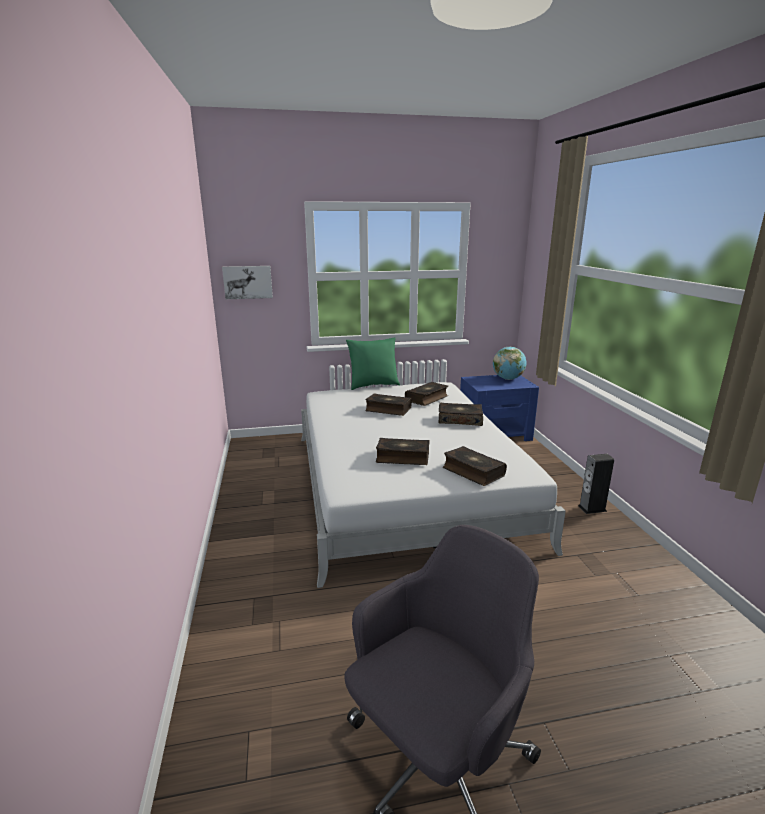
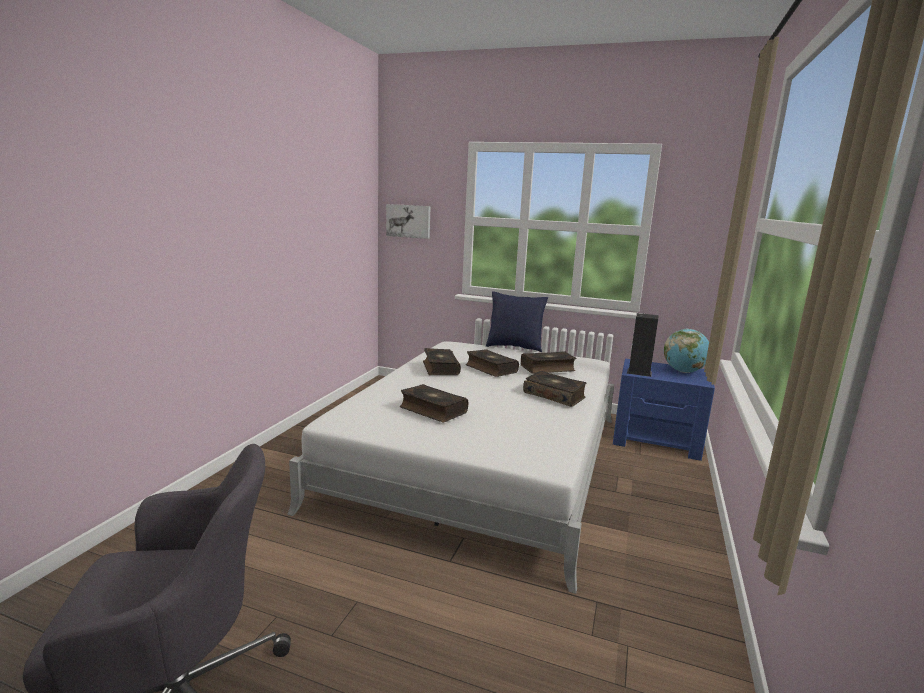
camera: 30 degrees right, 5 degrees down
green pillow [346,338,400,390] -> blue pillow [486,291,548,353]
book [443,446,507,486] -> book moved to [423,348,461,375]
speaker [578,454,614,514] -> speaker moved to [627,313,659,377]

